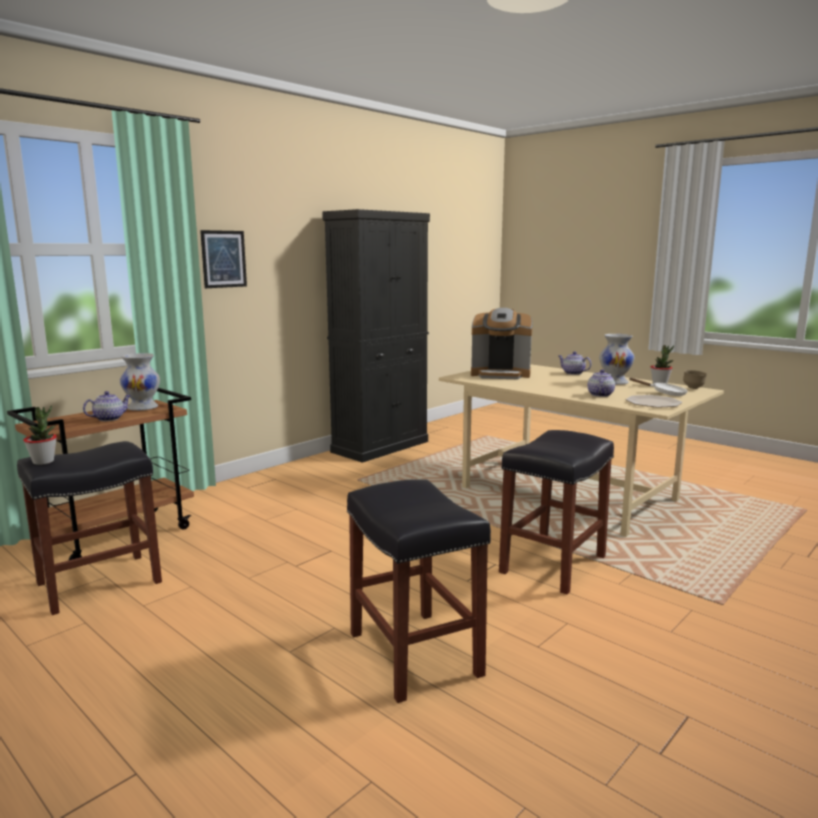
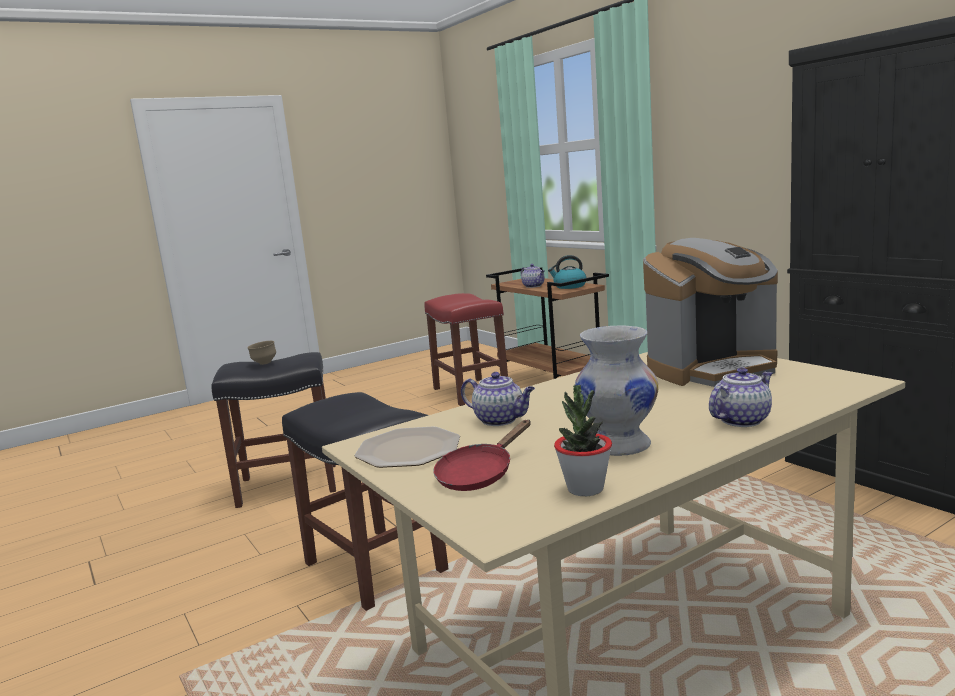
camera: 105 degrees right, 0 degrees up
black stool [17,441,162,615] -> red stool [424,293,508,406]
potted plant [23,406,57,465] -> none
white vase [120,353,160,411] -> kettle [548,255,586,289]
picture [200,230,247,288] -> none
coffee machine [471,308,533,379] -> coffee machine turned 135 degrees counterclockwise [643,238,778,387]
white frying pan [629,378,688,396] -> red frying pan [433,420,530,491]
brown bowl [683,370,707,389] -> brown bowl moved to [247,341,276,365]

